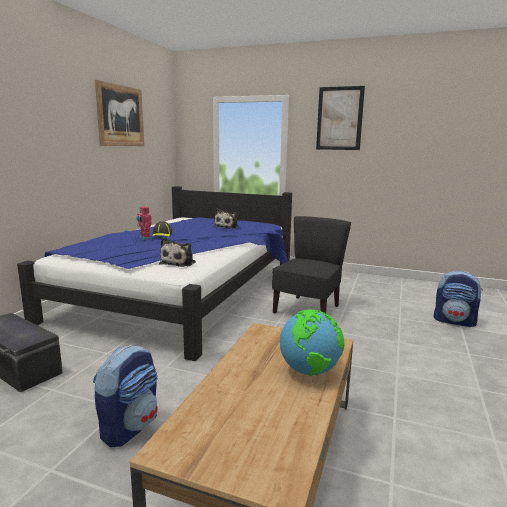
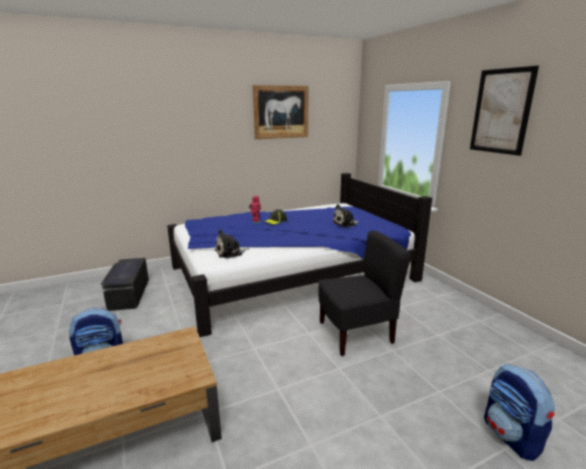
camera: 45 degrees right, 5 degrees up
globe [280,309,344,376] -> none

